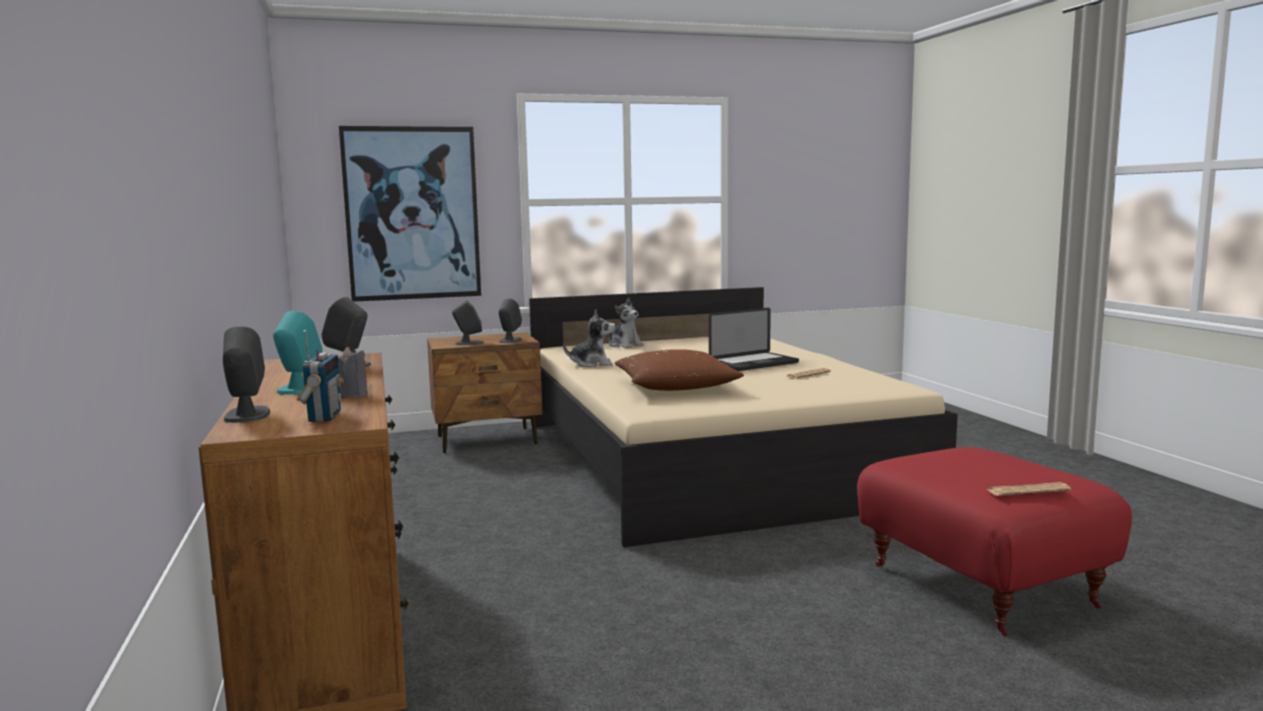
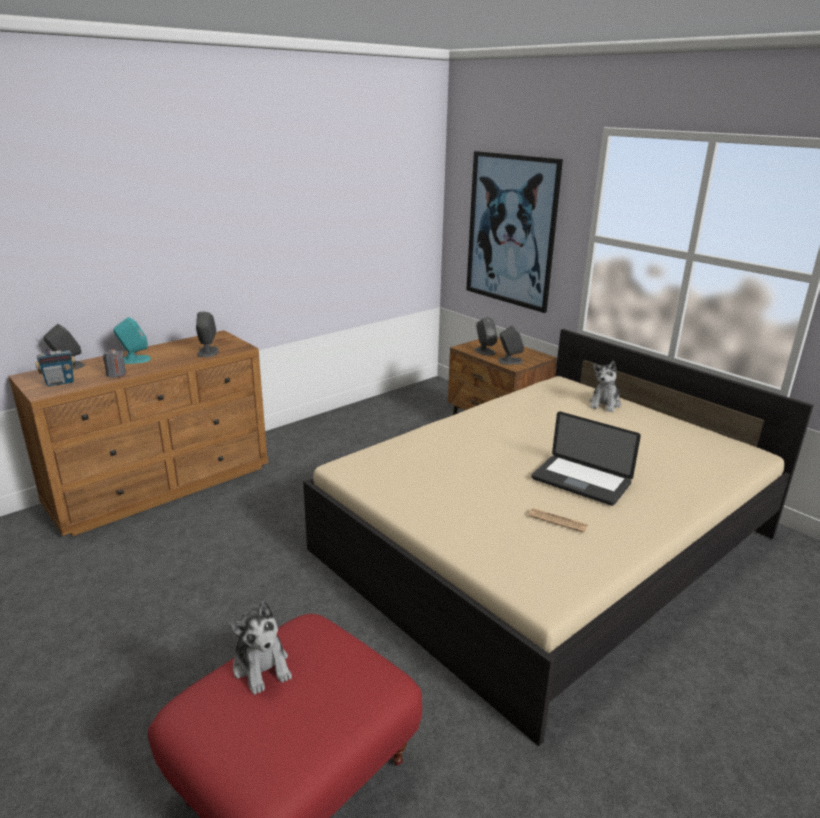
camera: 65 degrees right, 15 degrees up
plush toy [563,310,615,367] -> plush toy moved to [230,601,292,695]
brown pillow [615,349,744,391] -> none
newspaper [986,482,1071,496] -> none

